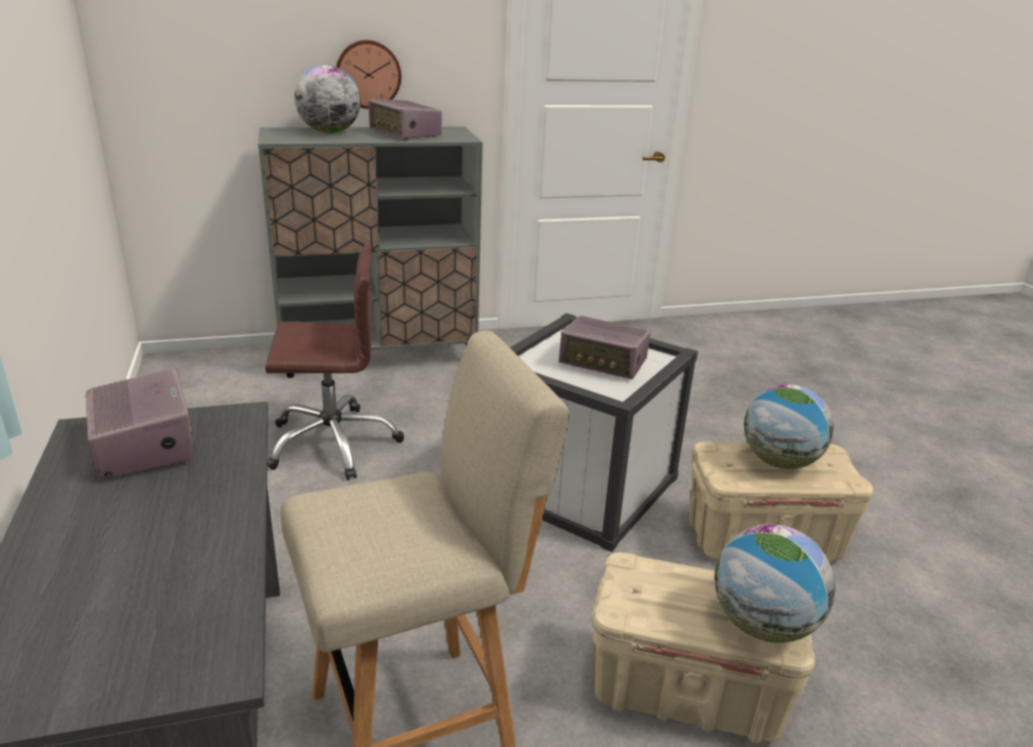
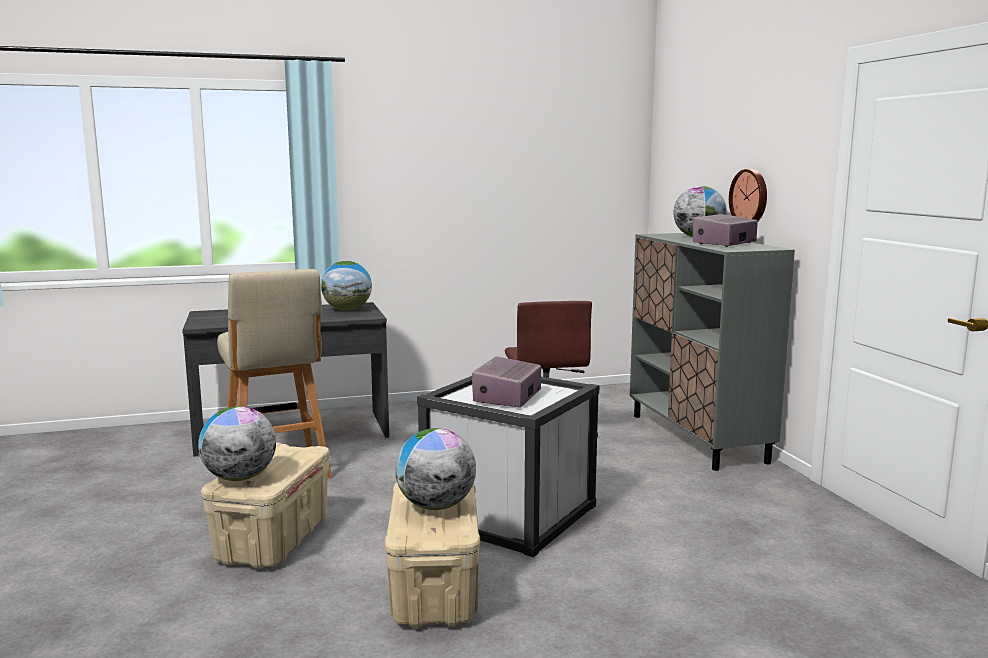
camera: 90 degrees right, 15 degrees down
radio [85,368,194,479] -> globe [321,261,372,311]

